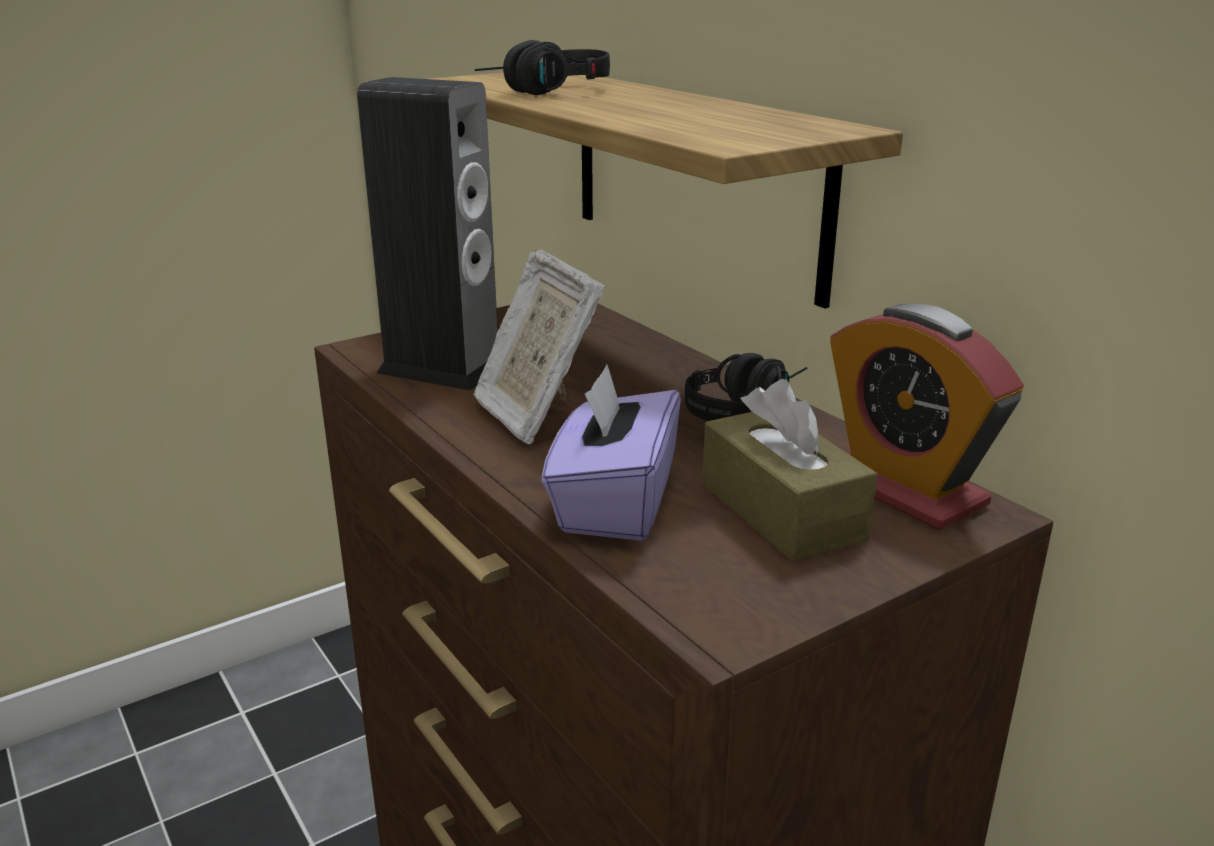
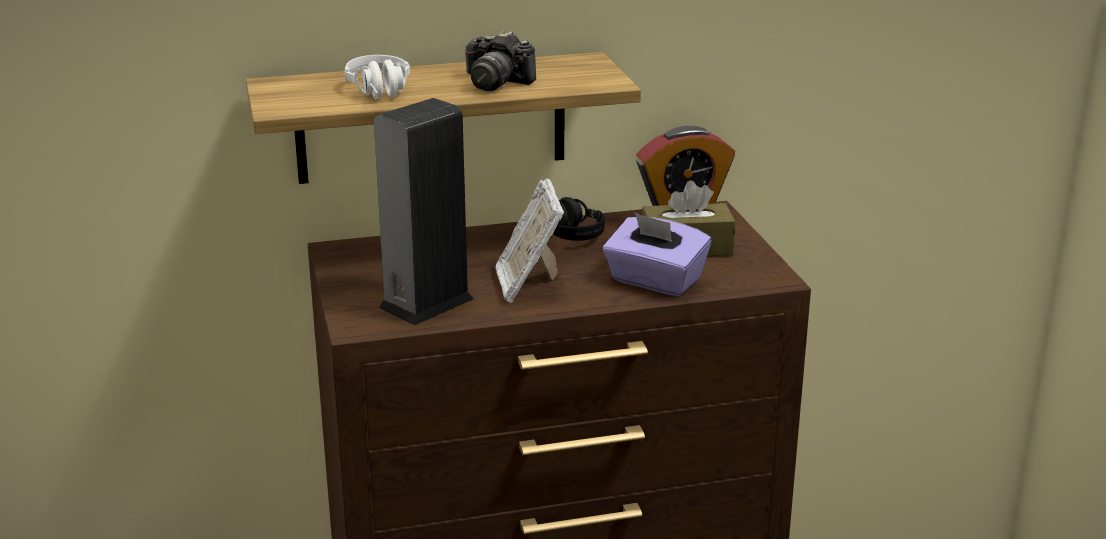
camera: 70 degrees left, 0 degrees up
picture frame [473,249,605,444] -> picture frame turned 90 degrees clockwise [495,178,564,303]
black headphones [475,40,610,95] -> white headphones [345,55,410,99]
none -> camera [465,31,536,91]

